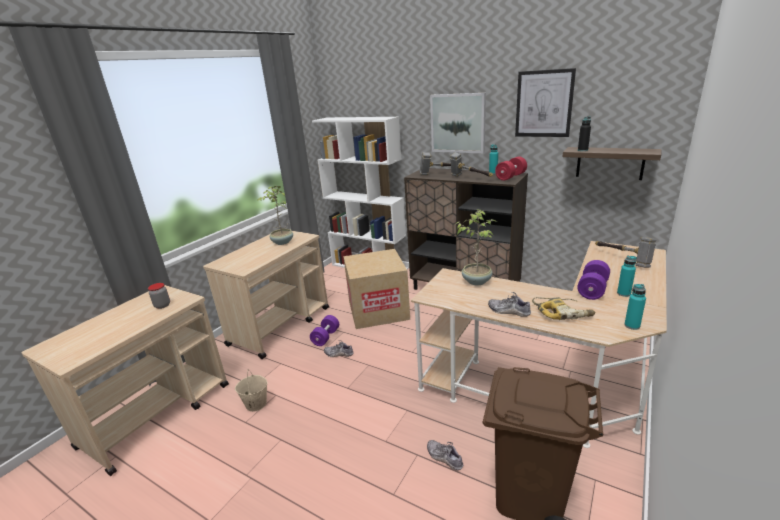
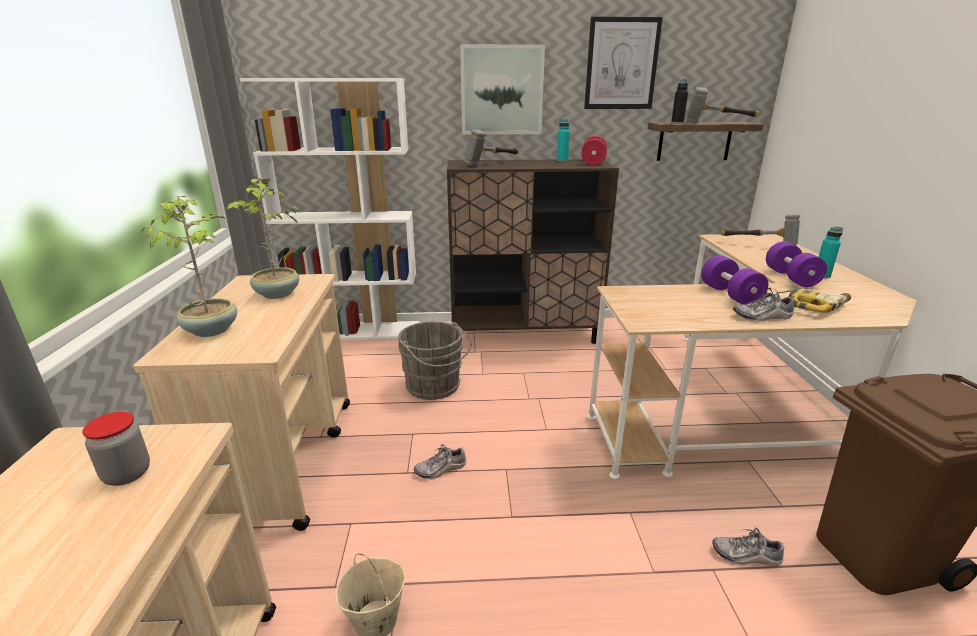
camera: 35 degrees left, 0 degrees up
purple dumbbell [310,315,339,346] -> purple dumbbell moved to [701,255,768,305]
cardboard box [343,249,410,329] -> grey bucket [398,321,471,400]
hammer [450,153,493,177] -> hammer moved to [686,87,760,123]
potted plant [456,210,497,286] -> potted plant moved to [141,196,237,337]
turquoise bottle [624,284,646,330] -> none

